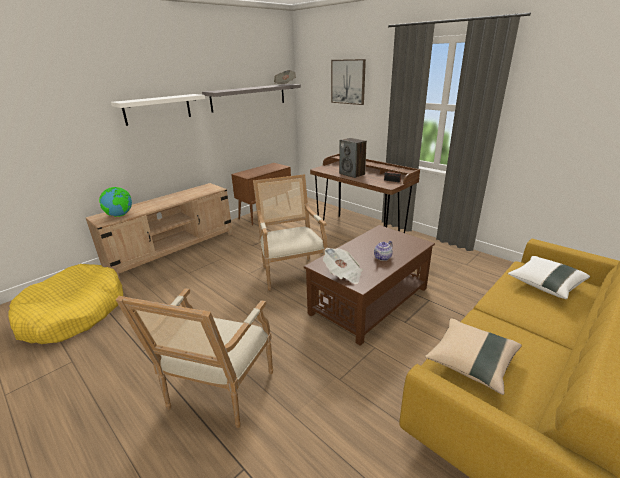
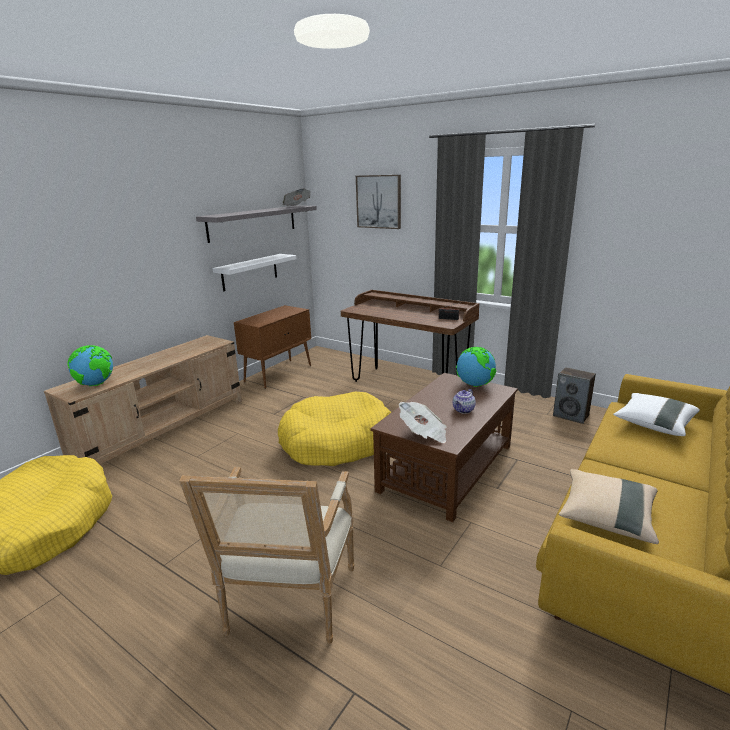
camera: 10 degrees left, 5 degrees down
white shelf [111,94,205,126] -> white shelf moved to [213,254,296,291]
armchair [253,174,327,291] -> yellow dog bed [278,392,391,466]
speaker [339,138,367,178] -> speaker moved to [553,367,596,424]
none -> globe [456,347,496,387]

